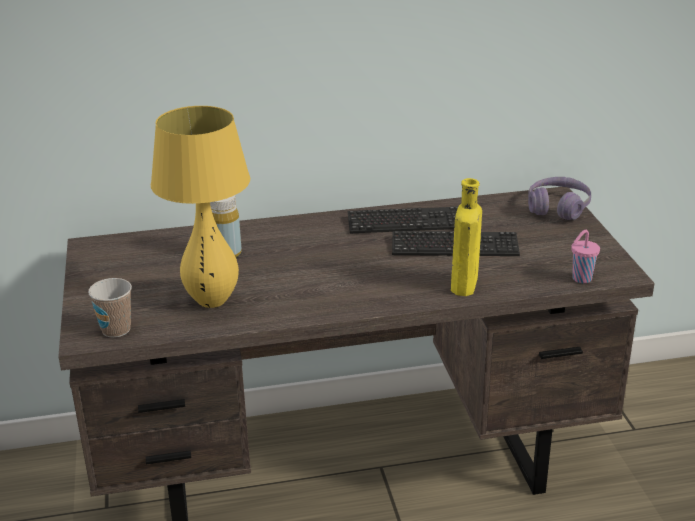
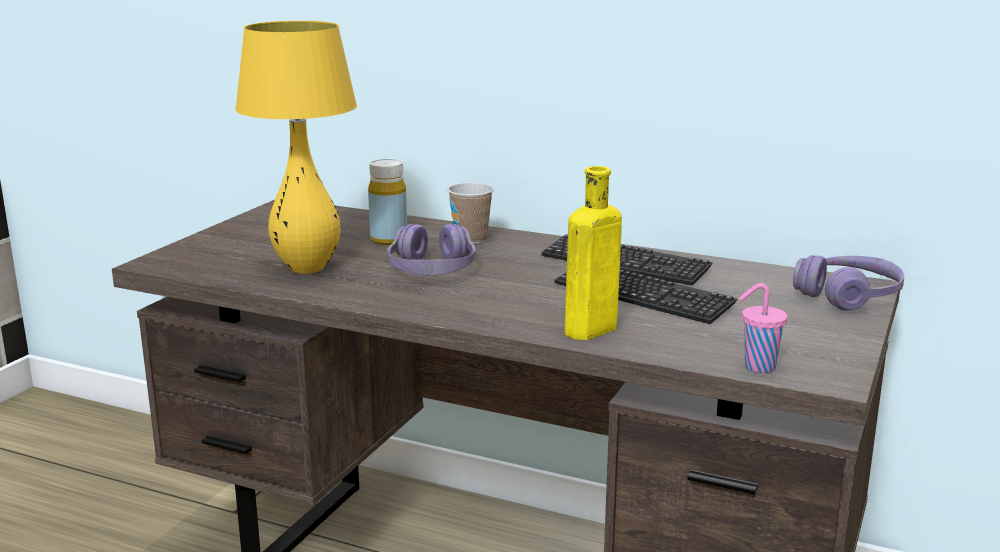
camera: 35 degrees right, 10 degrees down
cup [88,278,132,338] -> cup moved to [448,183,494,244]
none -> purple headphones [387,224,476,276]

